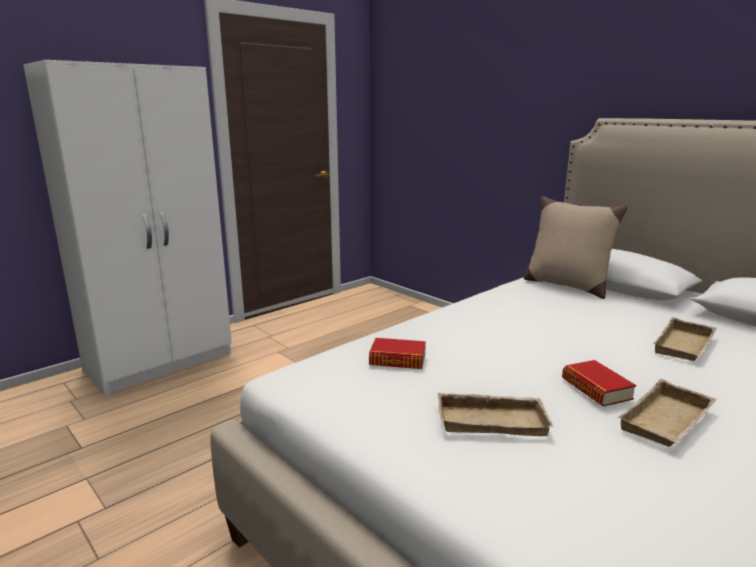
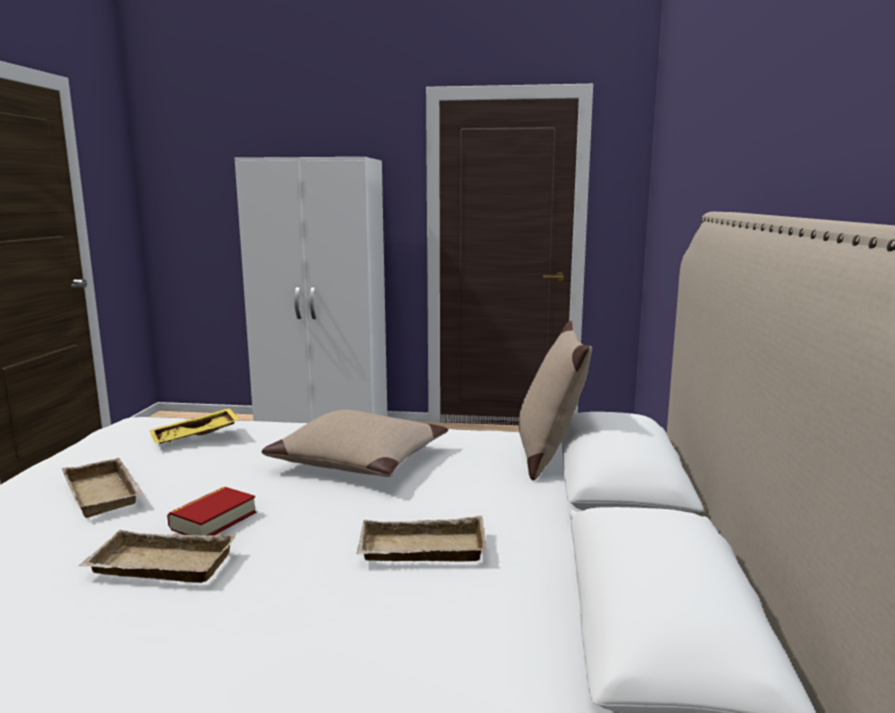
camera: 50 degrees right, 5 degrees down
book [369,338,426,369] -> yellow tray [149,408,240,444]
none -> beige pillow [261,410,448,477]

